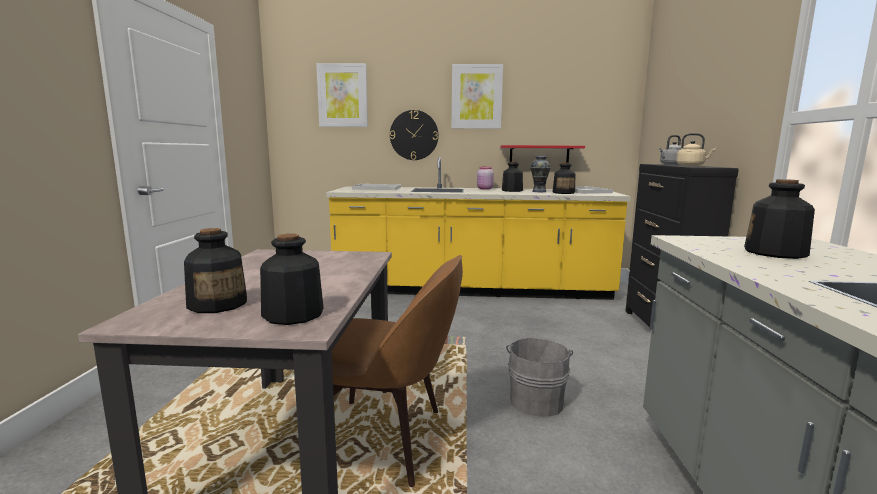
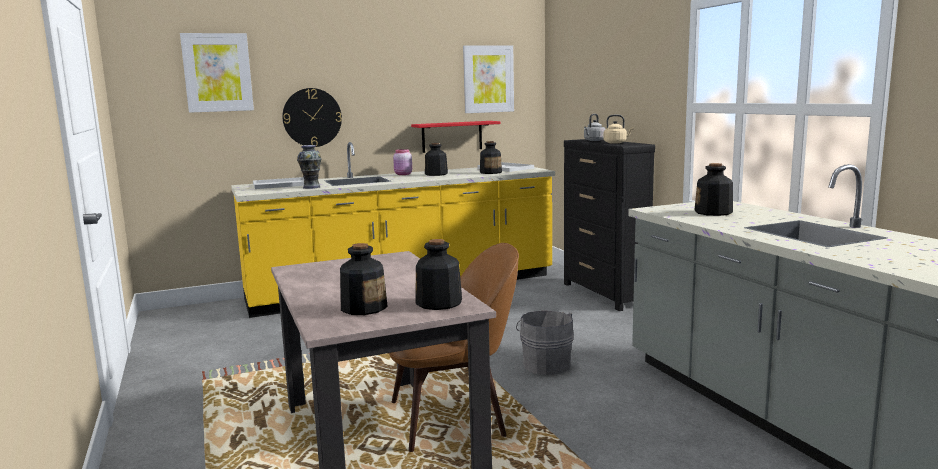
camera: 25 degrees left, 0 degrees up
picture [451,64,503,129] -> picture moved to [463,45,514,113]
vase [530,156,551,192] -> vase moved to [297,145,322,189]

